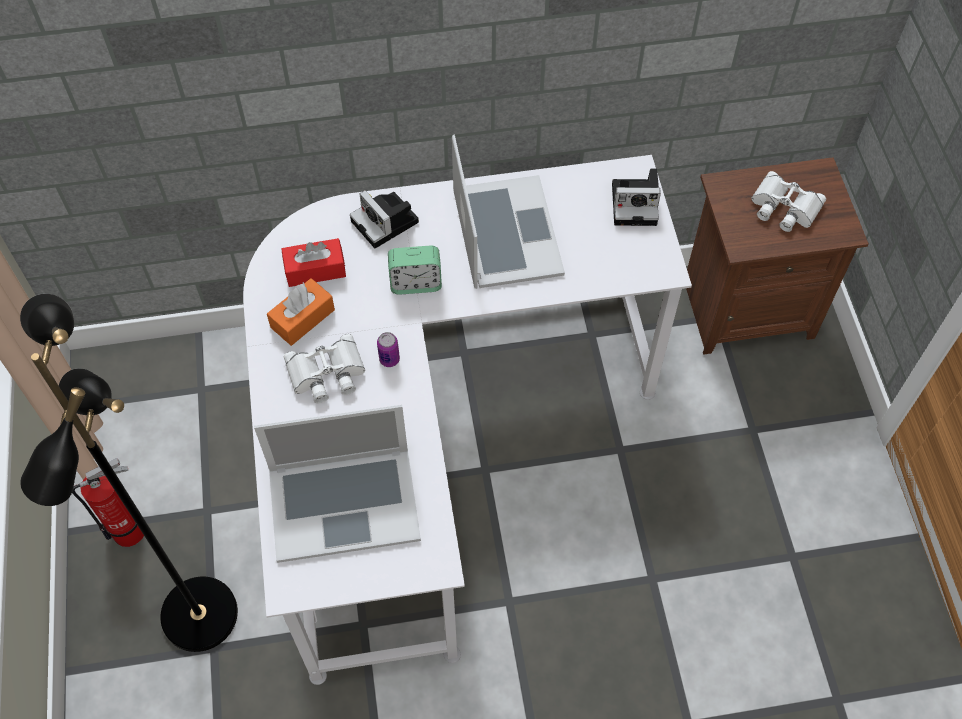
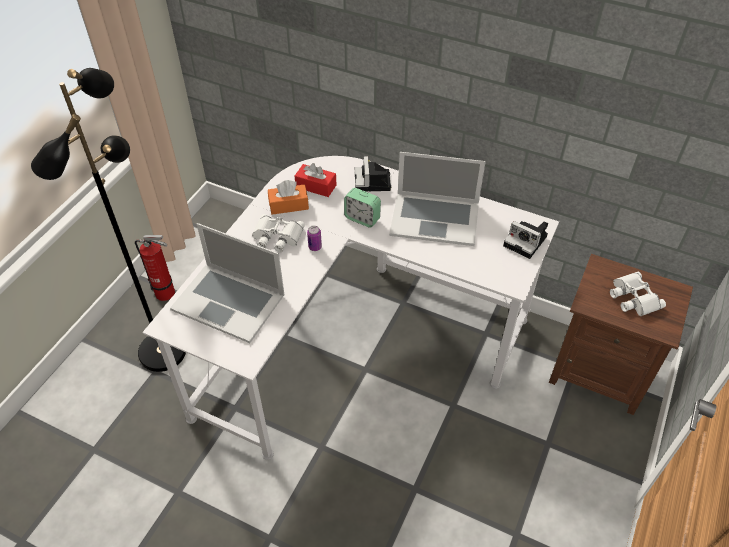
camera: 35 degrees right, 10 degrees down
laptop [452,134,565,289] -> laptop turned 75 degrees clockwise [389,152,486,246]

